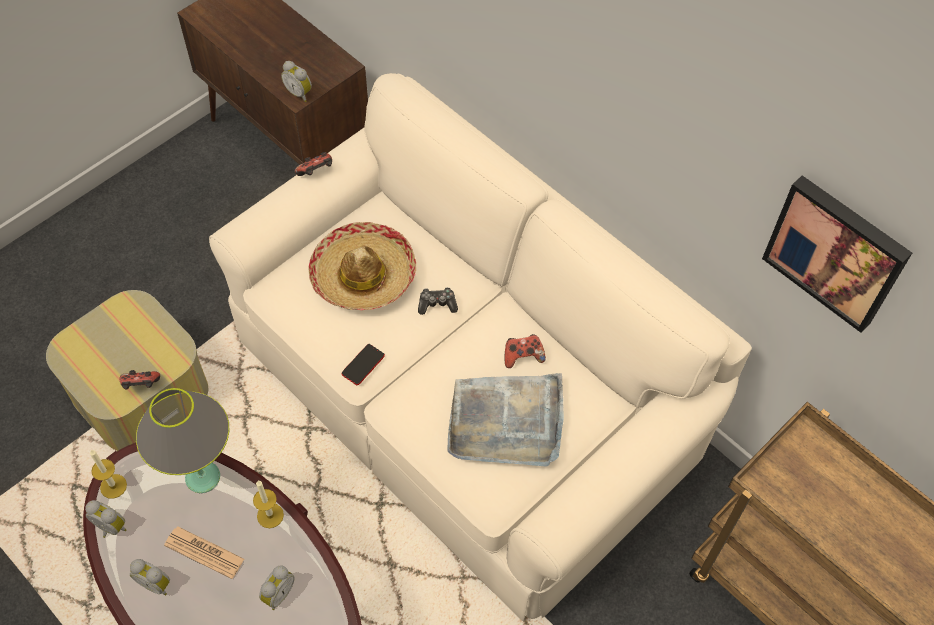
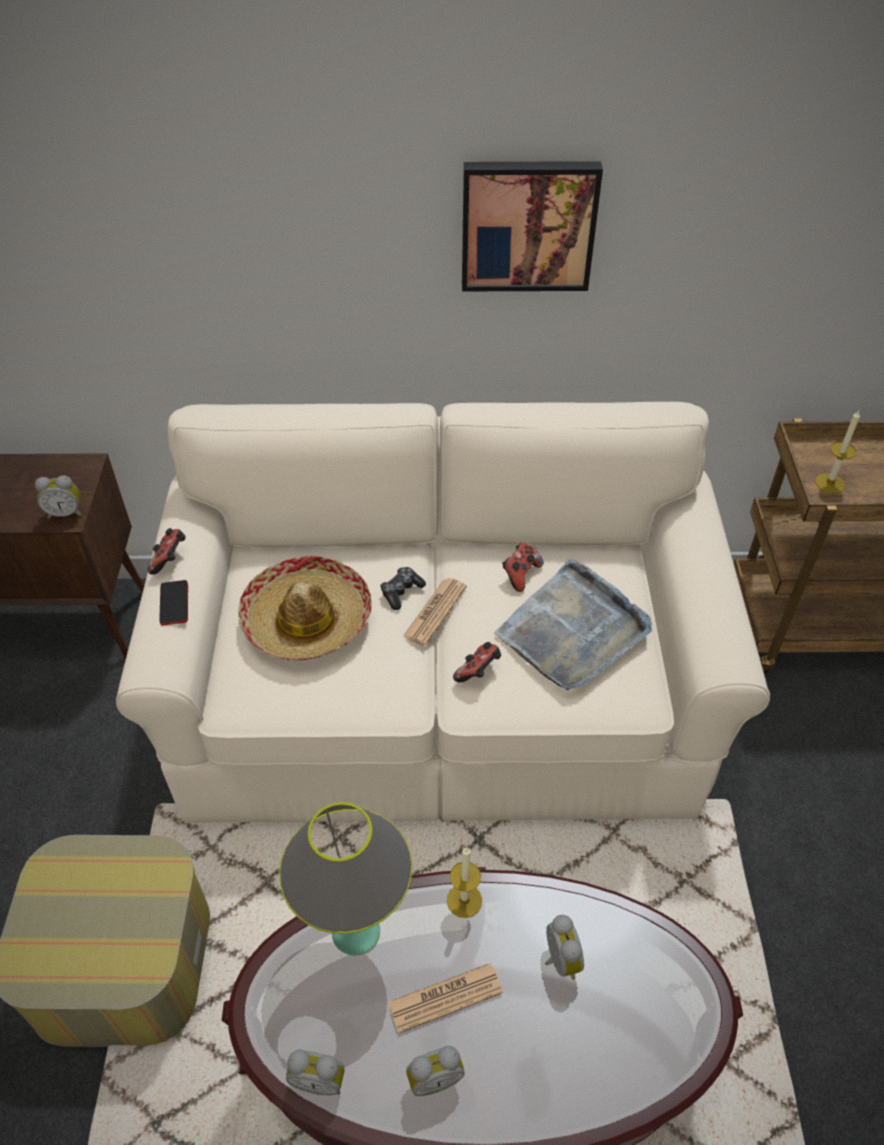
camera: 45 degrees left, 10 degrees down
alarm clock [85,500,126,538] -> alarm clock turned 150 degrees counterclockwise [286,1050,345,1096]
candle [90,450,127,499] -> candle moved to [815,410,860,493]
game controller [119,370,160,389] -> game controller moved to [453,642,501,683]
phone [342,344,385,385] -> phone moved to [159,580,188,626]
picture [762,175,912,333] -> picture moved to [462,161,603,291]
none -> newspaper [403,578,467,646]

